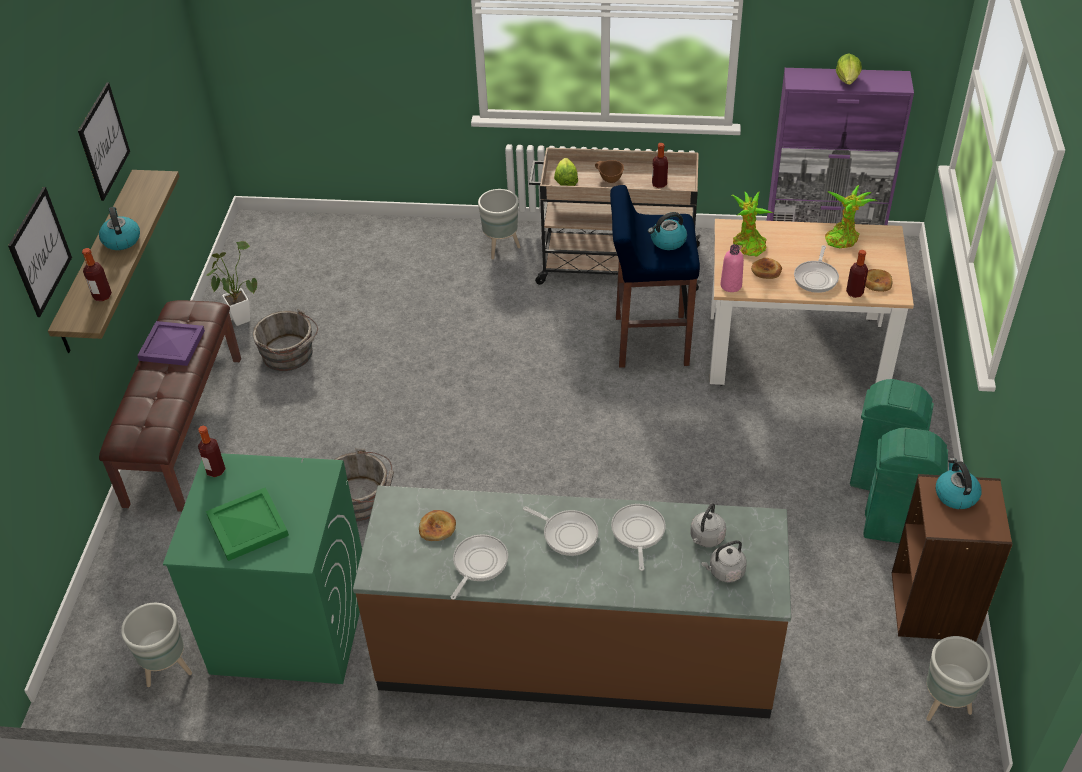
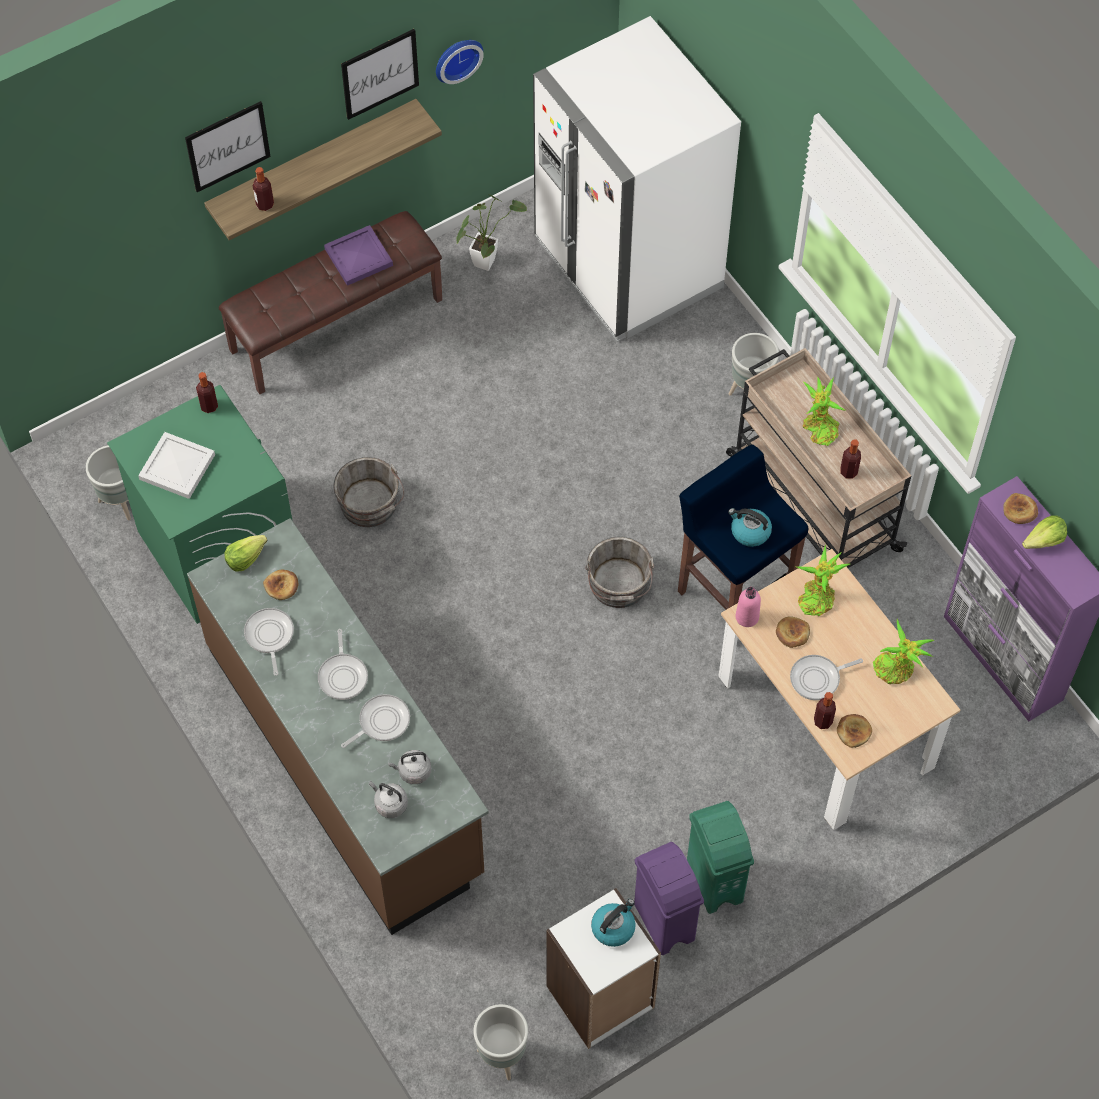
camera: 50 degrees right, 15 degrees up
kettle [99,207,140,250] -> none
green tray [206,487,289,561] -> white tray [138,432,215,499]
grey bucket [252,309,318,371] -> grey bucket moved to [585,537,654,608]
frying pan [451,534,508,600] -> frying pan turned 90 degrees counterclockwise [244,608,294,676]
lettuce [554,158,578,186] -> lettuce moved to [225,535,268,572]
brown bowl [595,160,624,183] -> potted plant [803,376,845,446]
green trash can [863,428,948,543] -> purple trash can [634,842,704,955]
brown bookcase [892,474,1013,641] -> white bookcase [546,888,661,1049]
none -> wall clock [436,40,484,84]
none -> white fridge [533,16,741,342]
none -> bread [1003,493,1038,524]

